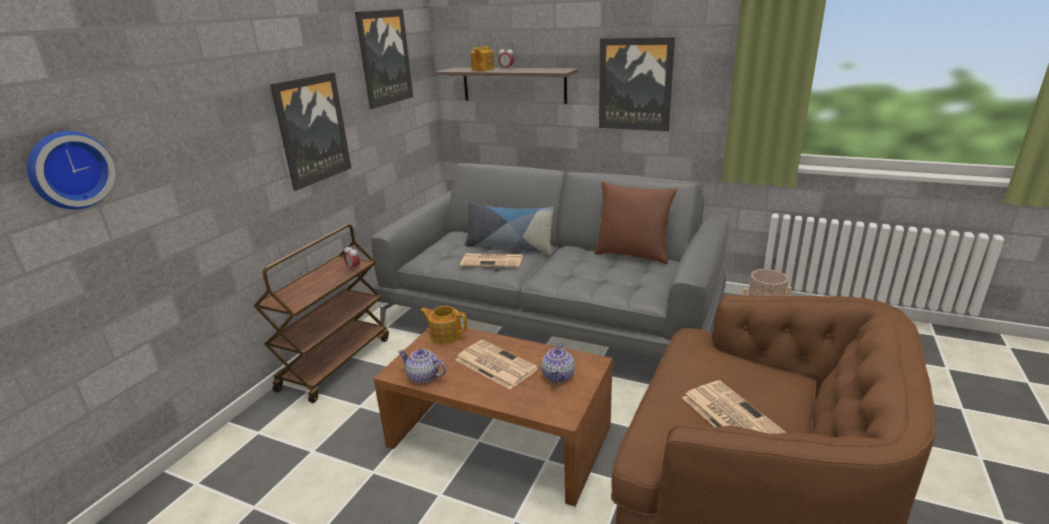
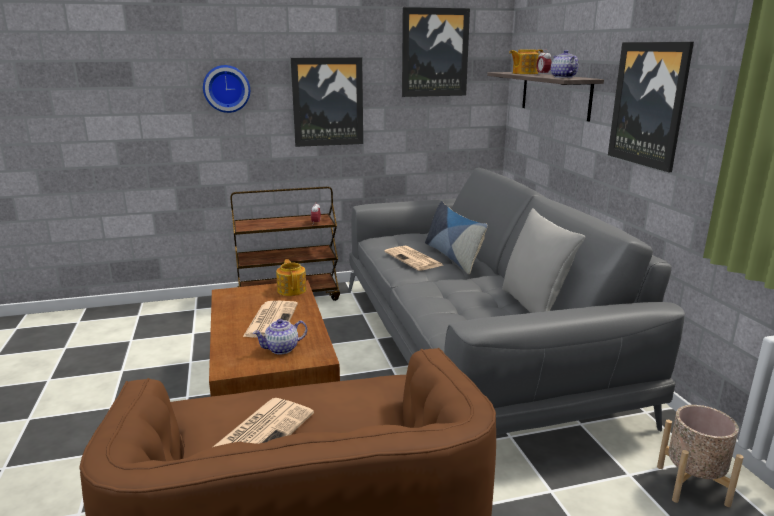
camera: 50 degrees right, 5 degrees down
wall clock [27,131,115,210] -> wall clock moved to [203,65,250,113]
teapot [398,349,446,383] -> teapot moved to [551,50,578,78]
brown pillow [594,181,677,264] -> grey pillow [502,208,585,313]

